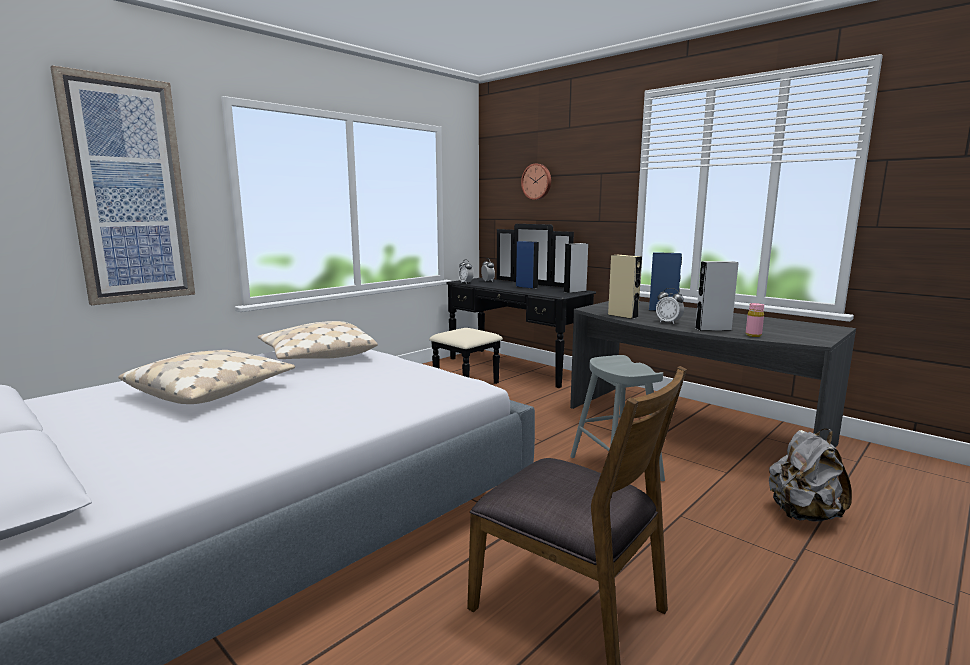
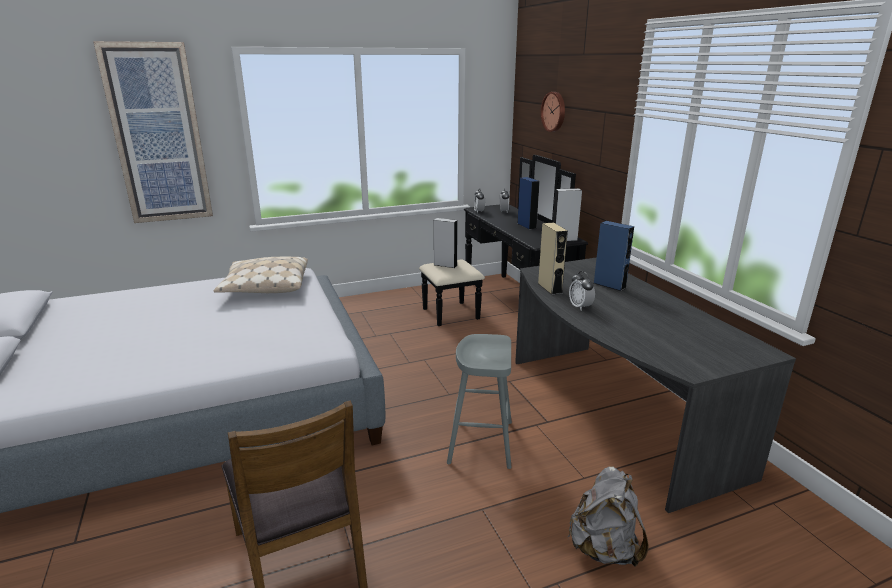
camera: 25 degrees right, 10 degrees up
beige pillow [118,350,295,404] -> none
grey speaker [695,261,739,331] -> grey speaker moved to [434,218,458,268]
pink bottle [746,303,764,337] -> none

